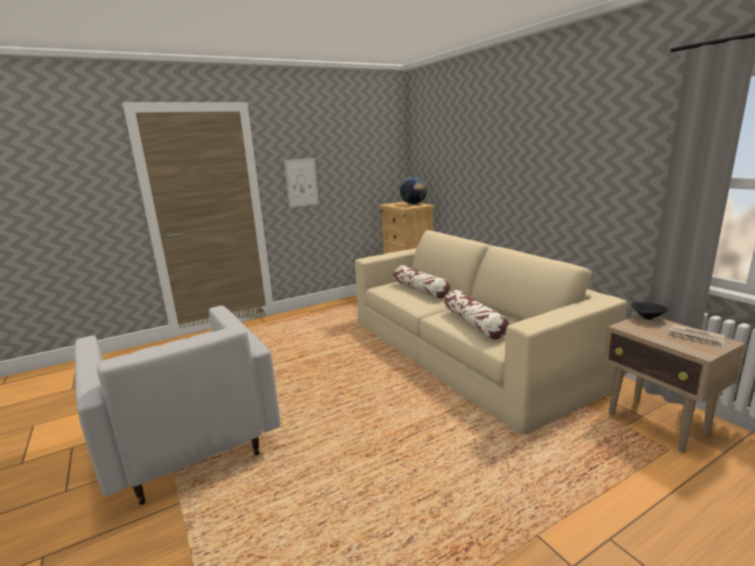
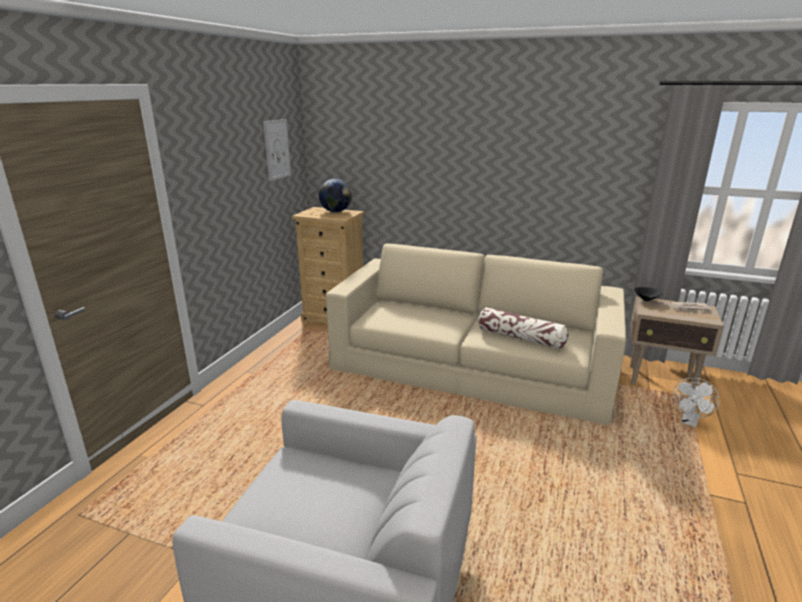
camera: 40 degrees left, 5 degrees up
picture [284,158,319,207] -> picture moved to [263,119,291,181]
pillow [394,265,450,299] -> none
none -> white fan [672,378,720,428]

